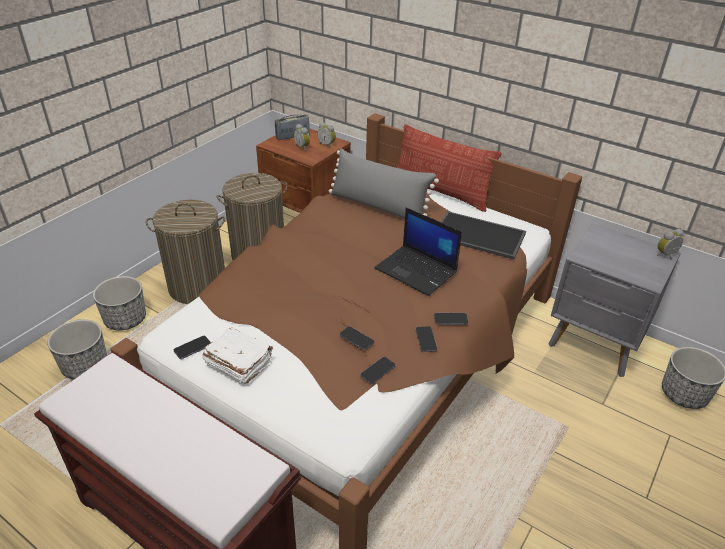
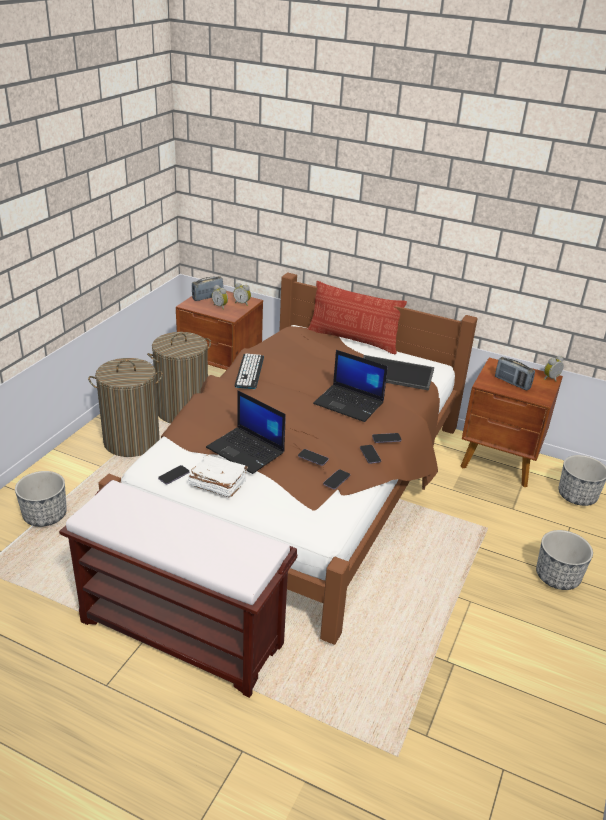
camera: 10 degrees left, 5 degrees down
planter [93,276,146,330] -> planter moved to [536,530,593,590]
grey pillow [329,149,439,218] -> none
grey nightstand [548,223,681,377] -> brown nightstand [461,358,563,487]
none -> laptop [206,390,286,474]
none -> keyboard [235,354,264,389]
none -> radio [495,357,535,391]

